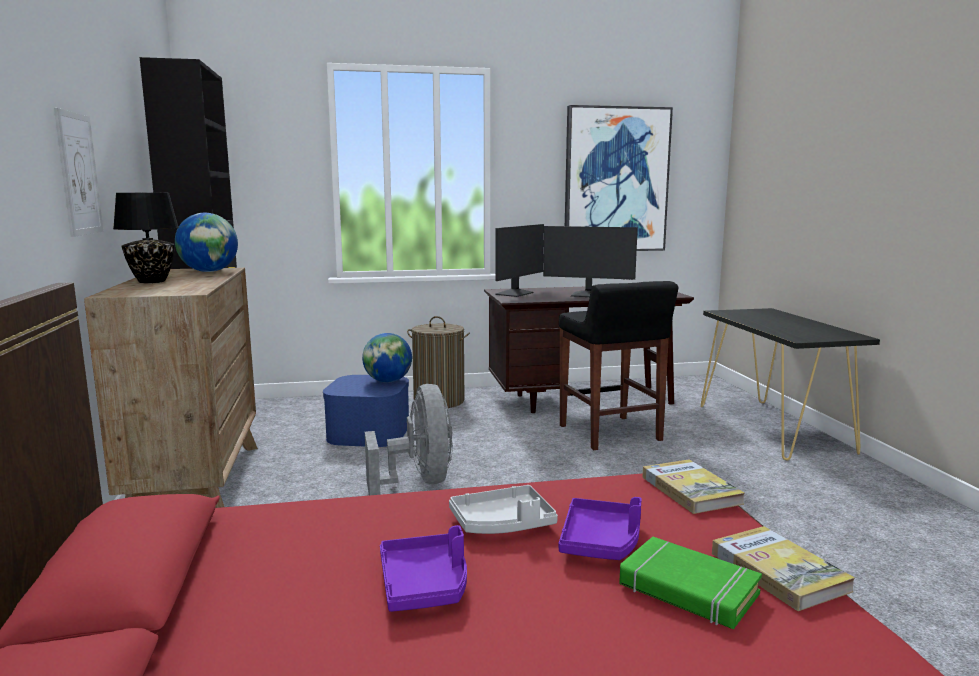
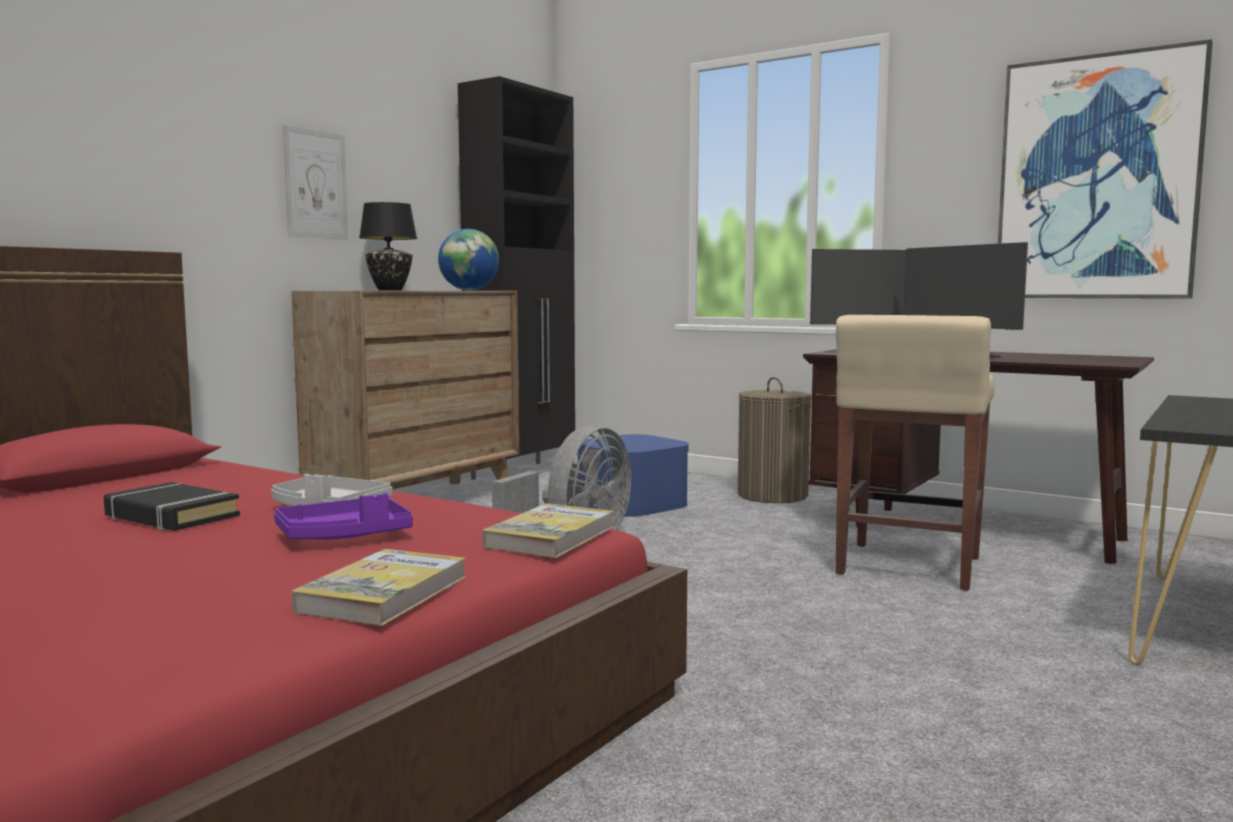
camera: 45 degrees right, 5 degrees down
globe [362,333,412,383] -> none
purple tray [380,525,467,612] -> black book [104,482,240,531]
black stool [559,281,678,450] -> beige stool [835,315,995,591]
green book [619,536,762,629] -> none

